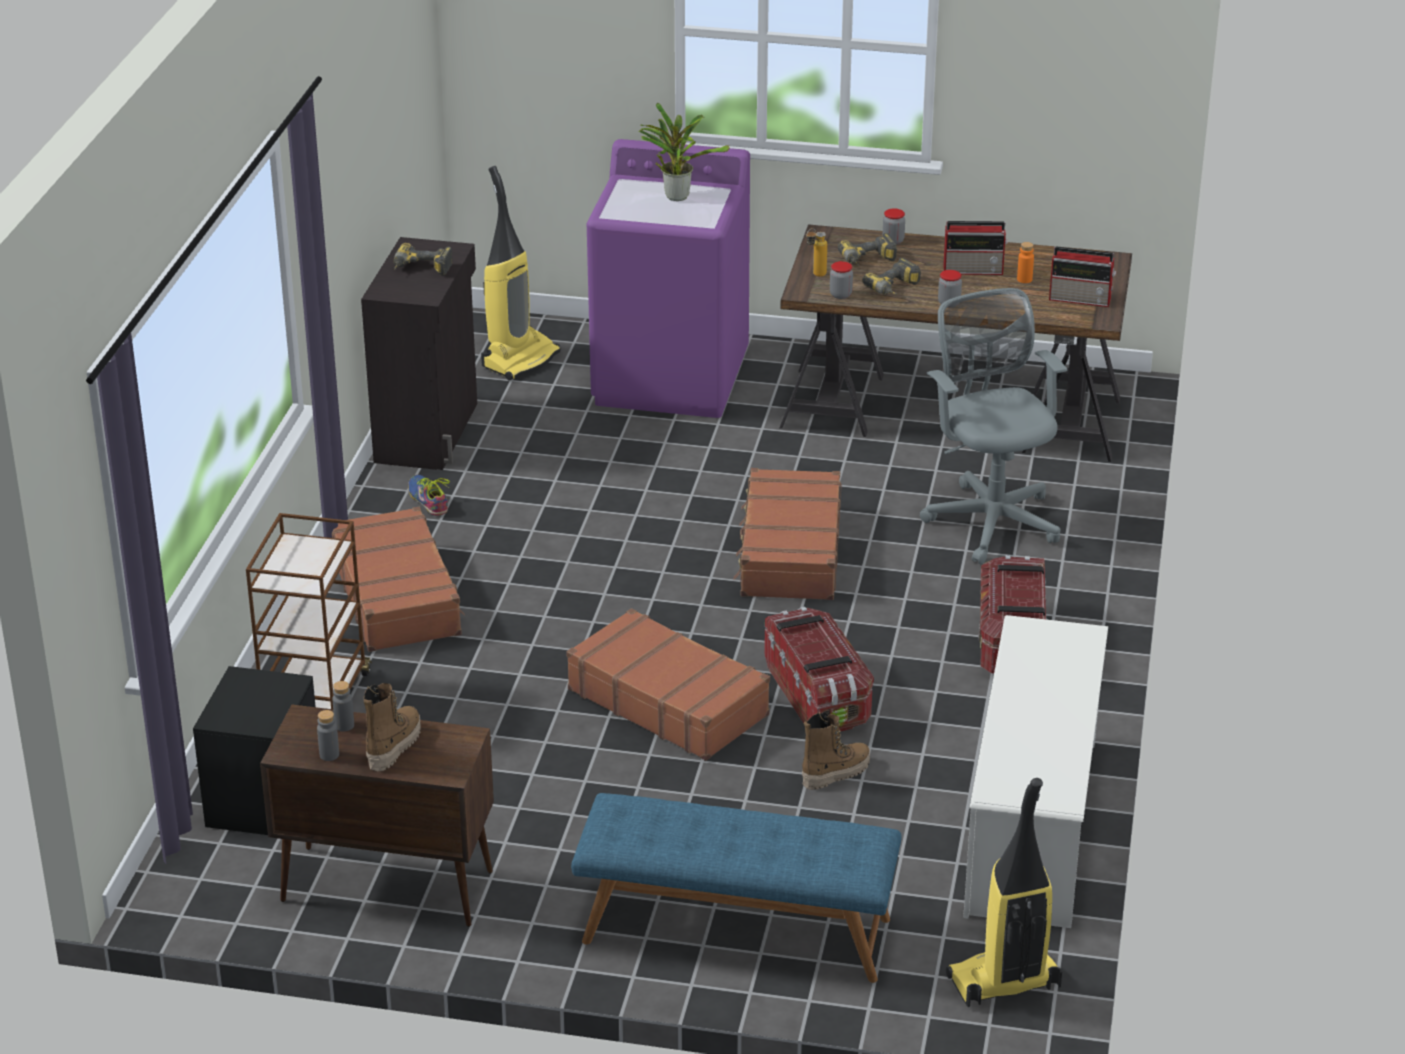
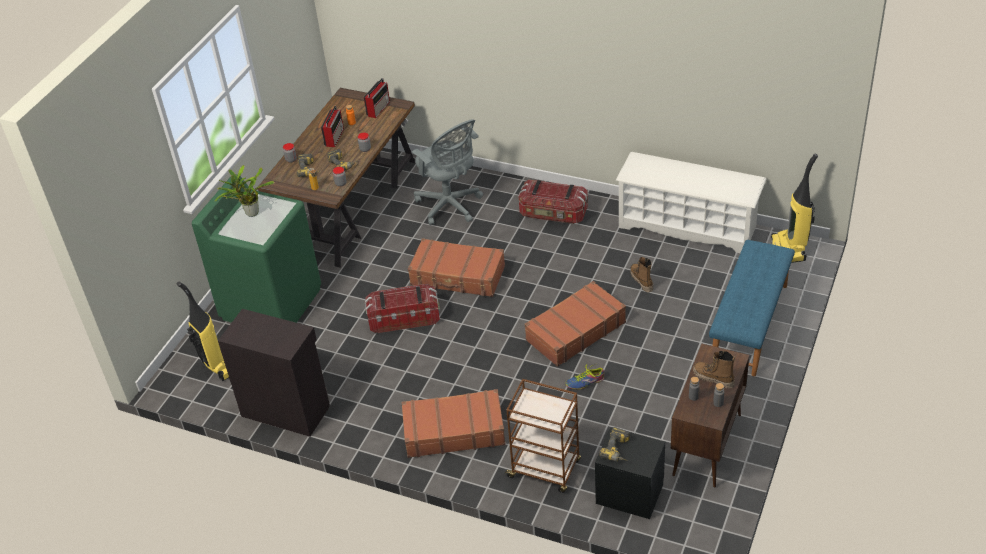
camera: 75 degrees left, 10 degrees up
power drill [394,243,452,276] -> power drill moved to [599,427,630,461]
shoe [408,475,450,516] -> shoe moved to [565,363,604,389]
purple washing machine [587,139,750,418] -> green washing machine [192,174,321,323]
storage box [764,607,874,732] -> storage box moved to [365,284,440,333]
grey office chair [920,288,1068,565] -> grey office chair turned 120 degrees counterclockwise [412,119,483,225]

